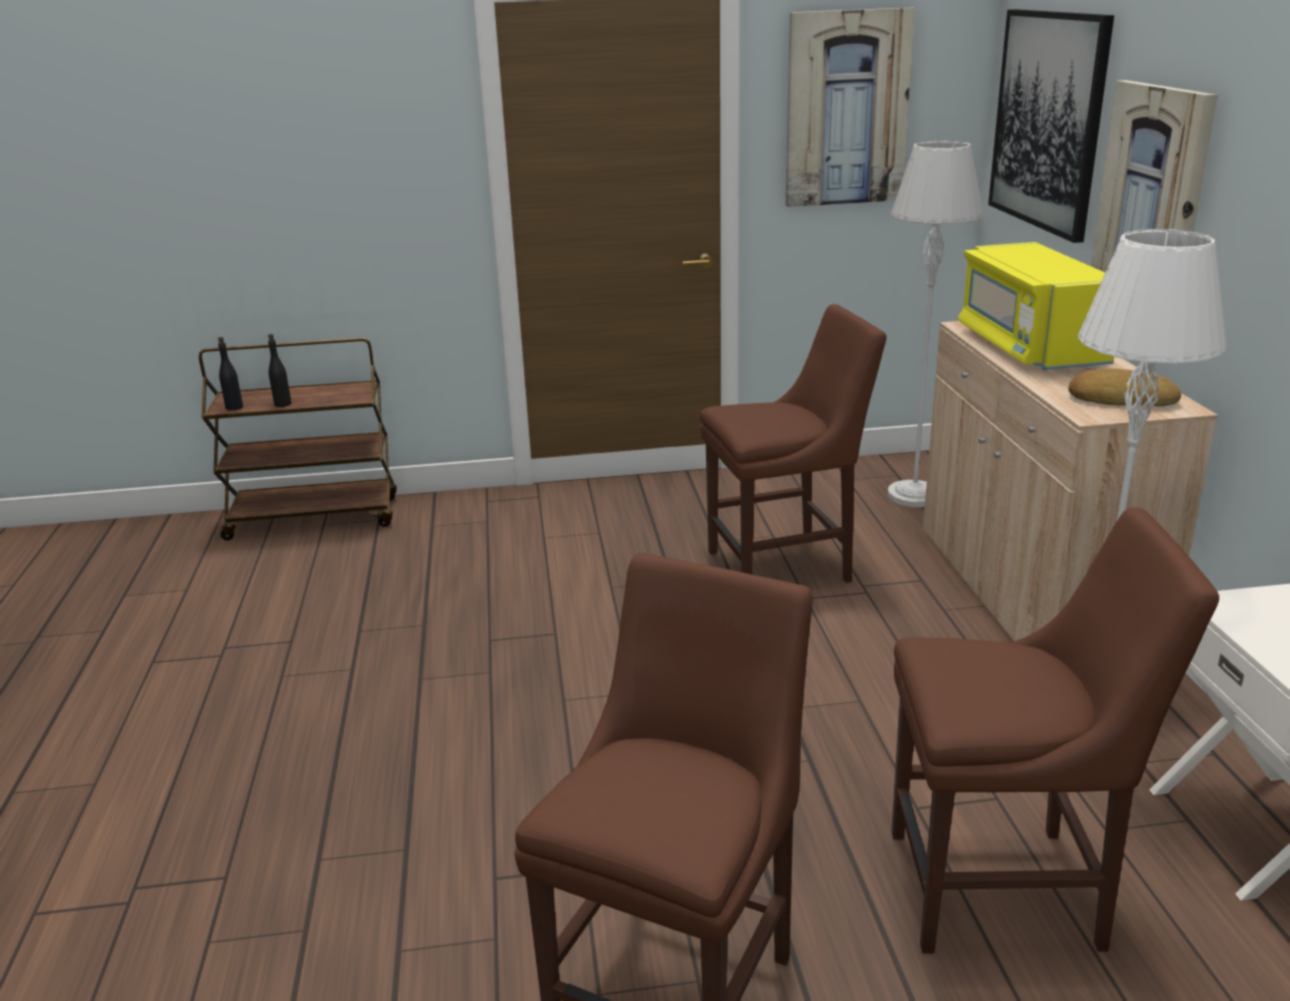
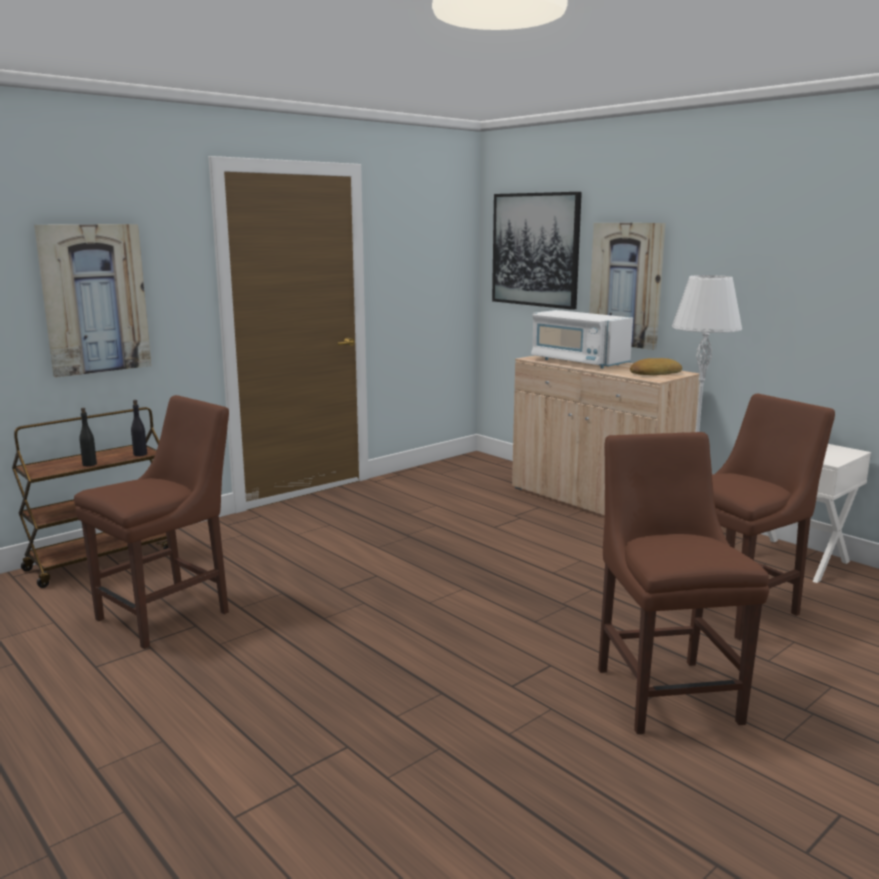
camera: 35 degrees left, 10 degrees down
black bottle [218,337,243,410] -> black bottle moved to [131,400,147,456]
brown chair [700,304,886,583] -> brown chair moved to [74,395,229,649]
picture [786,8,915,207] -> picture moved to [34,224,151,377]
grey floor lamp [888,141,983,507] -> none
yellow microwave [958,242,1114,370] -> white microwave [531,310,633,369]

